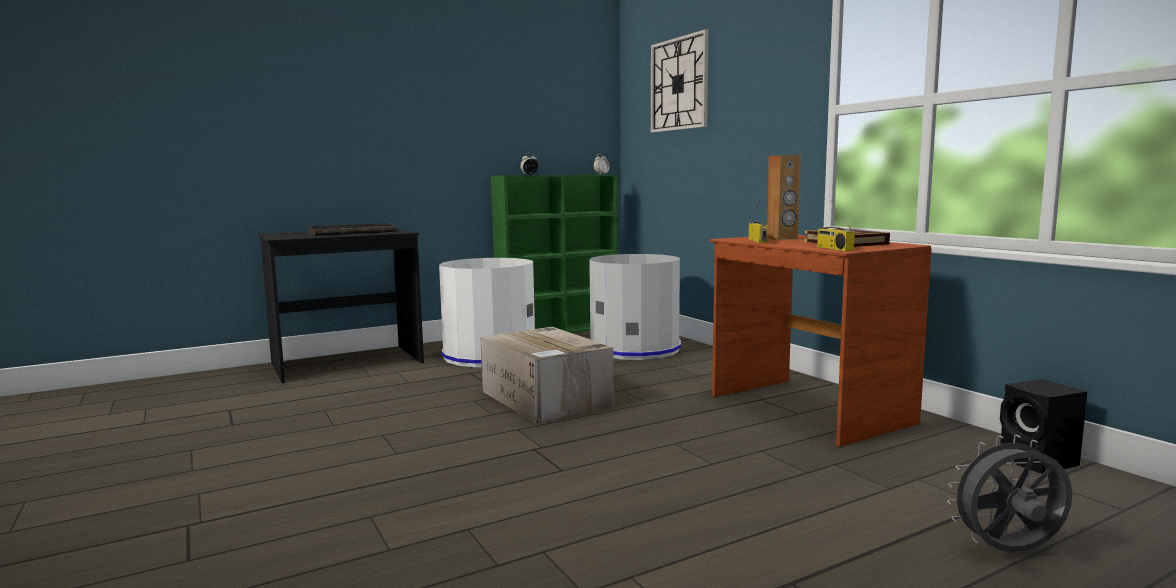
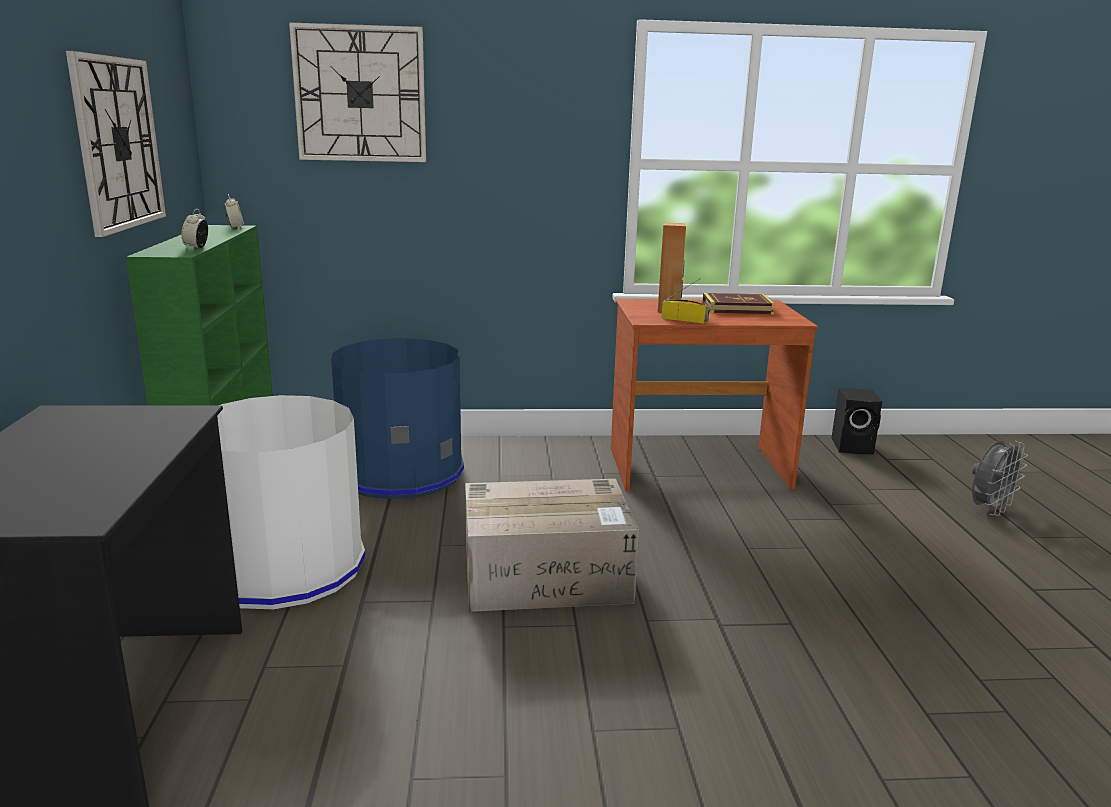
camera: 65 degrees left, 10 degrees up
keyboard [308,223,396,236] -> none
grey trash can [589,254,681,360] -> blue trash can [331,338,464,499]
radio [817,200,855,252] -> none
grey fan [947,435,1073,552] -> grey fan turned 150 degrees counterclockwise [972,441,1028,516]
none -> wall clock [66,51,166,237]

